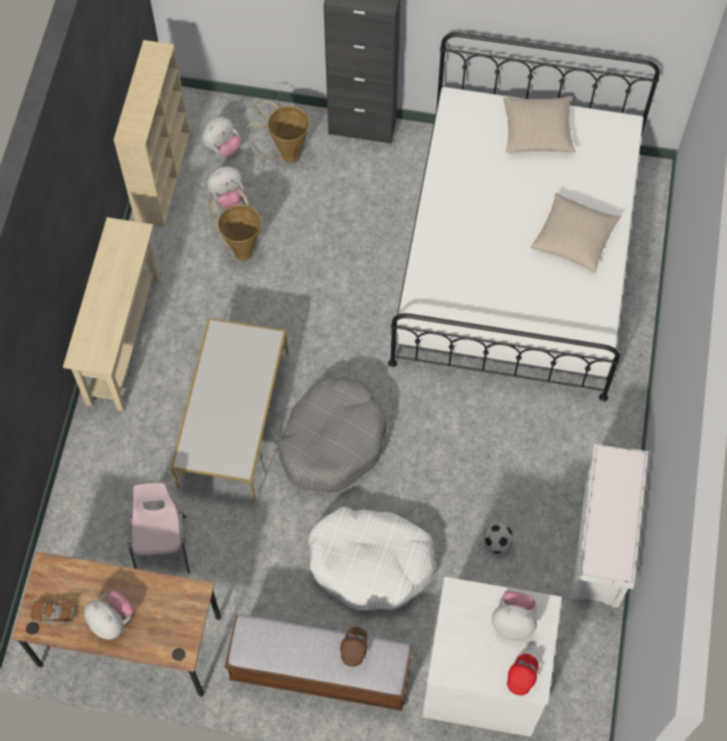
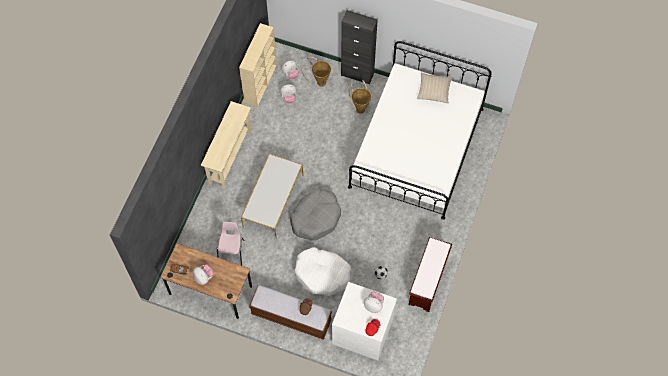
camera: 10 degrees right, 0 degrees up
basket [208,187,261,261] -> basket moved to [349,80,371,114]
beige pillow [531,193,621,273] -> none
white bench [570,444,648,608] -> brown bench [408,237,452,312]

